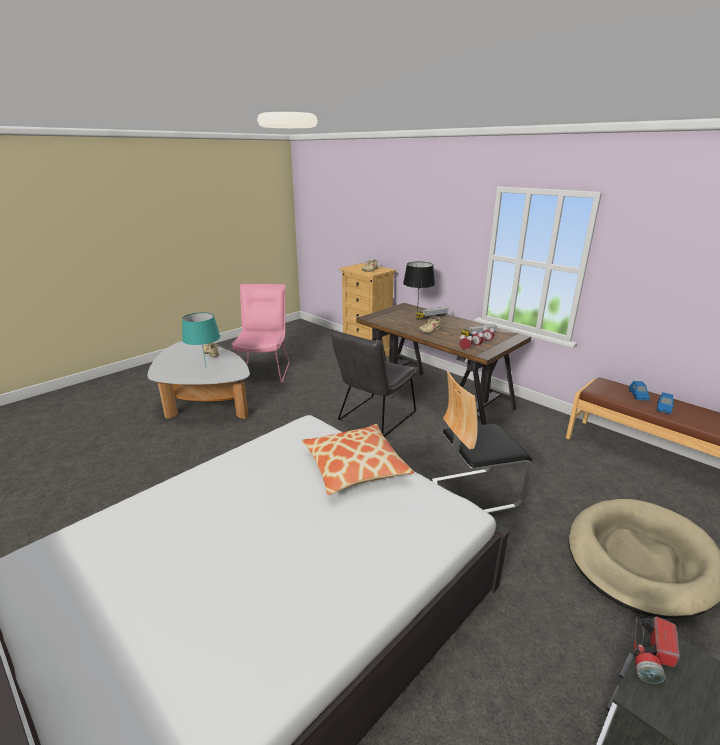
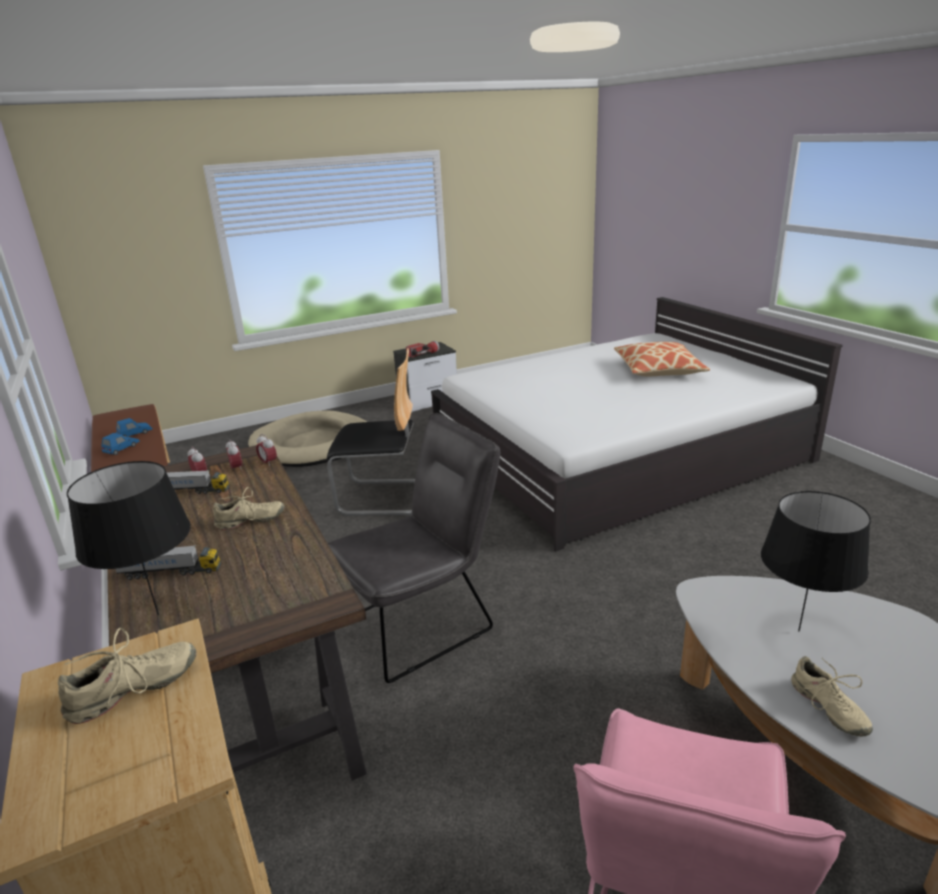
camera: 160 degrees left, 0 degrees up
turquoise table lamp [182,312,220,366] -> black table lamp [761,491,871,631]
pillow [302,424,414,495] -> pillow moved to [614,342,710,376]

